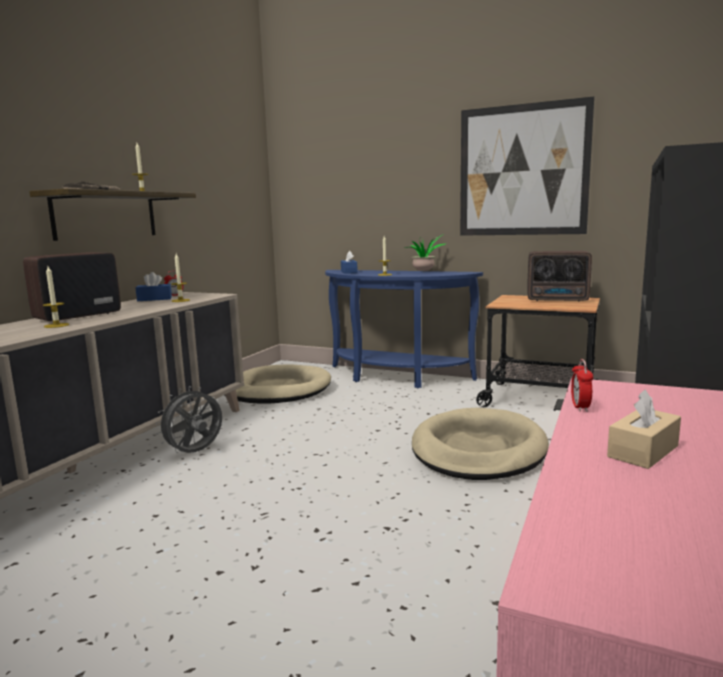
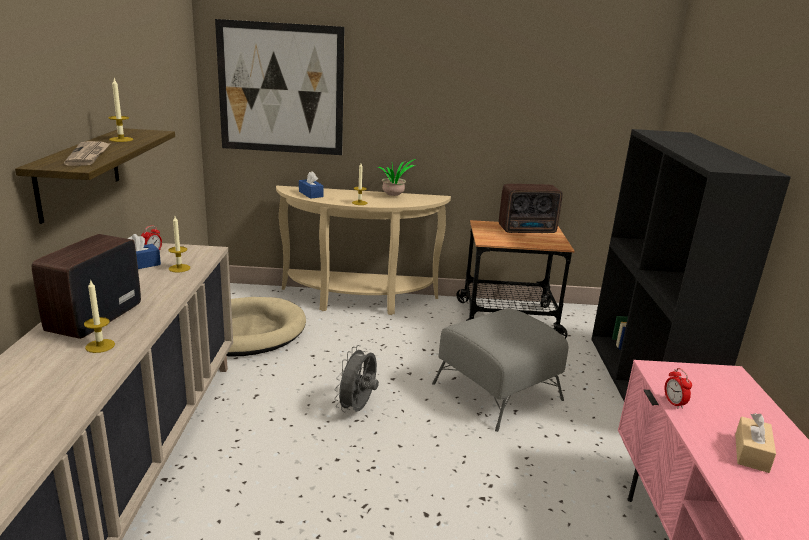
camera: 25 degrees left, 10 degrees up
grey fan [155,386,222,453] -> grey fan moved to [334,345,379,413]
blue console table [325,270,483,388] -> beige console table [276,186,451,315]
beige dog bed [412,408,549,480] -> grey ottoman [432,308,568,432]
picture [460,97,594,236] -> picture moved to [215,19,345,155]

